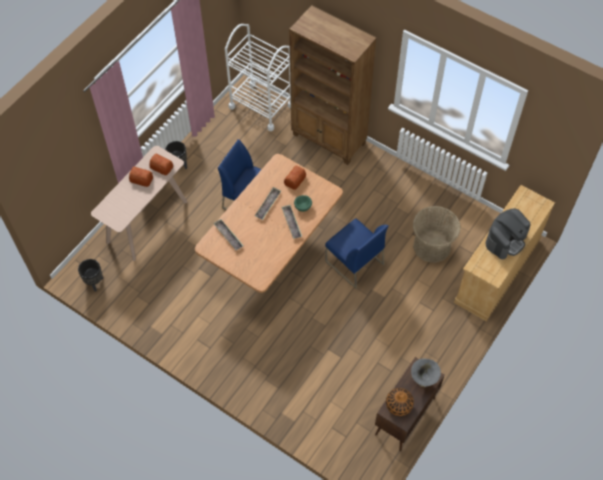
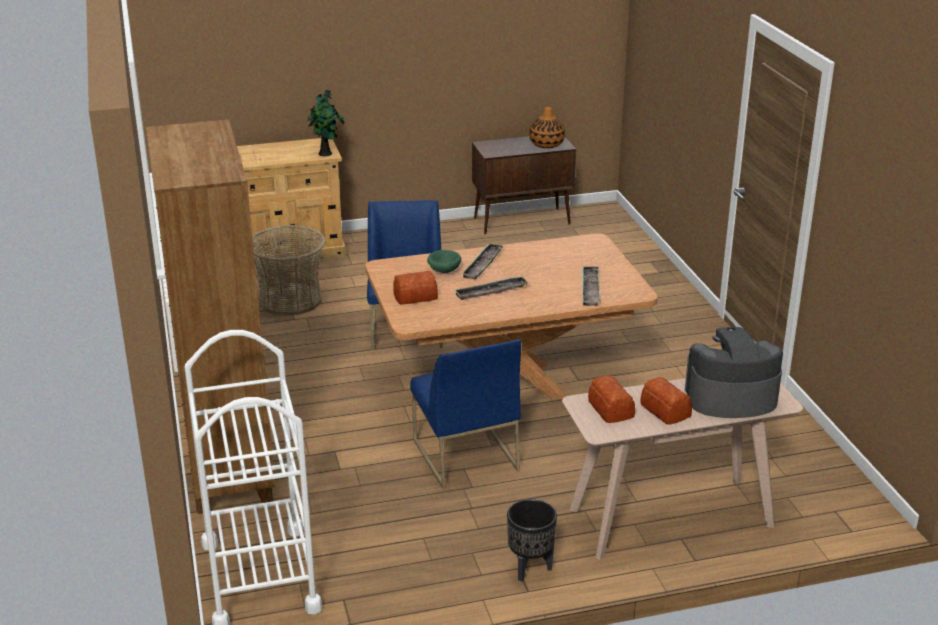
camera: 140 degrees left, 30 degrees down
black planter [78,259,103,292] -> none
grey bowl [411,359,441,387] -> none
coffee machine [485,208,530,259] -> coffee machine moved to [685,327,783,418]
none -> potted plant [307,90,344,156]

